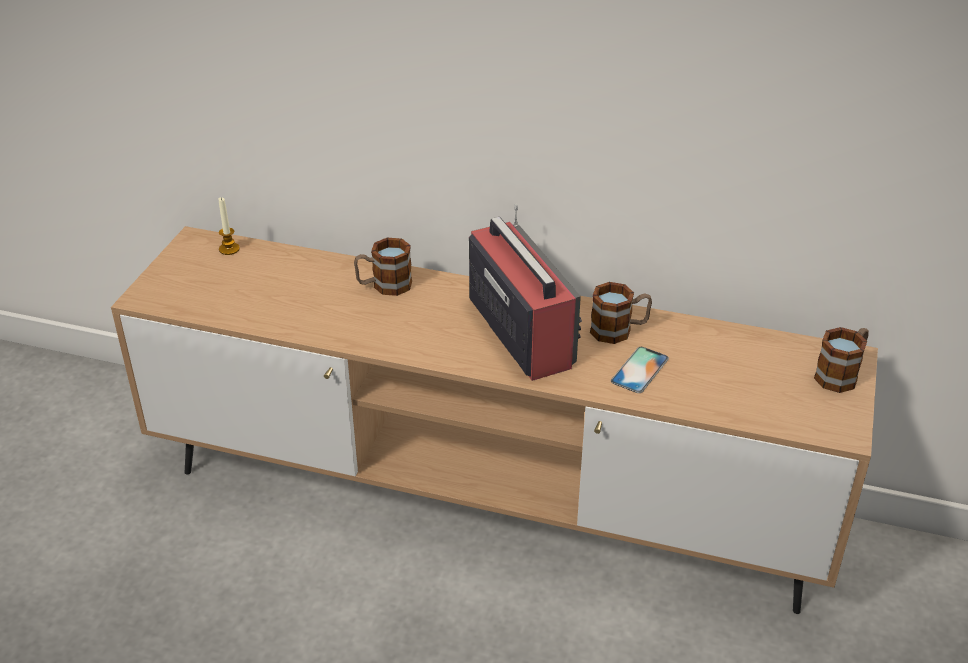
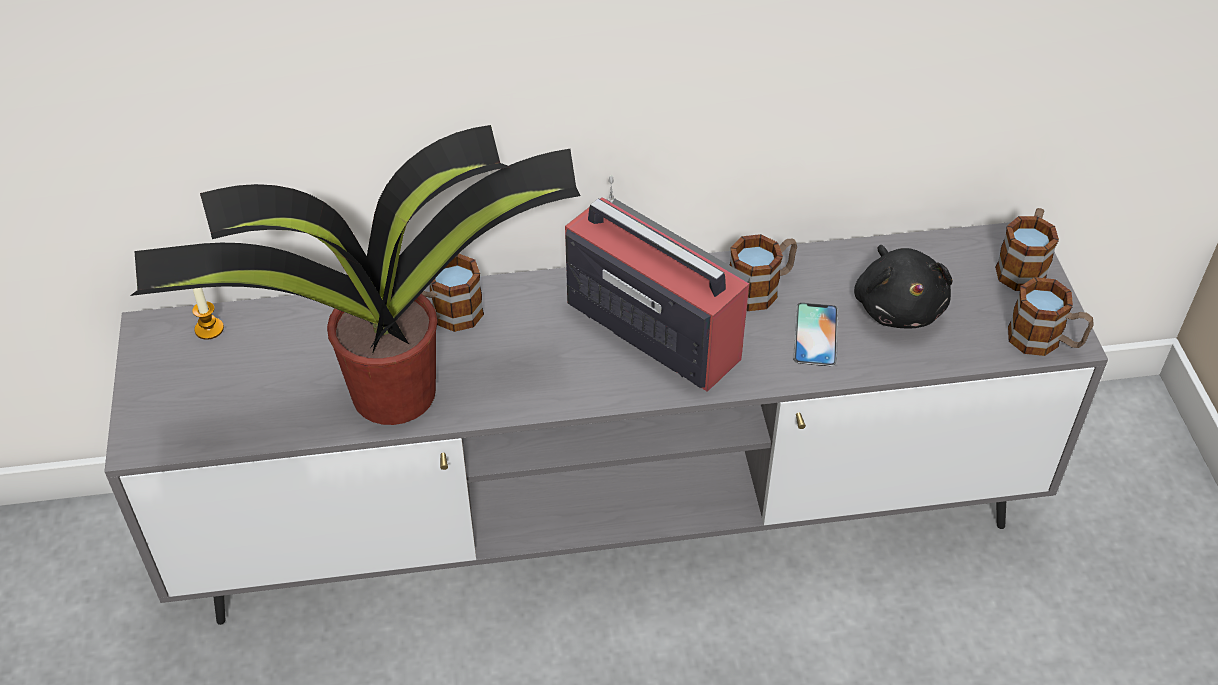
camera: 25 degrees left, 10 degrees up
brown tv stand [111,226,878,614] -> grey tv stand [104,222,1108,625]
none -> potted plant [130,125,581,425]
none -> black plush toy [854,245,953,329]
none -> mug [1008,277,1094,356]

